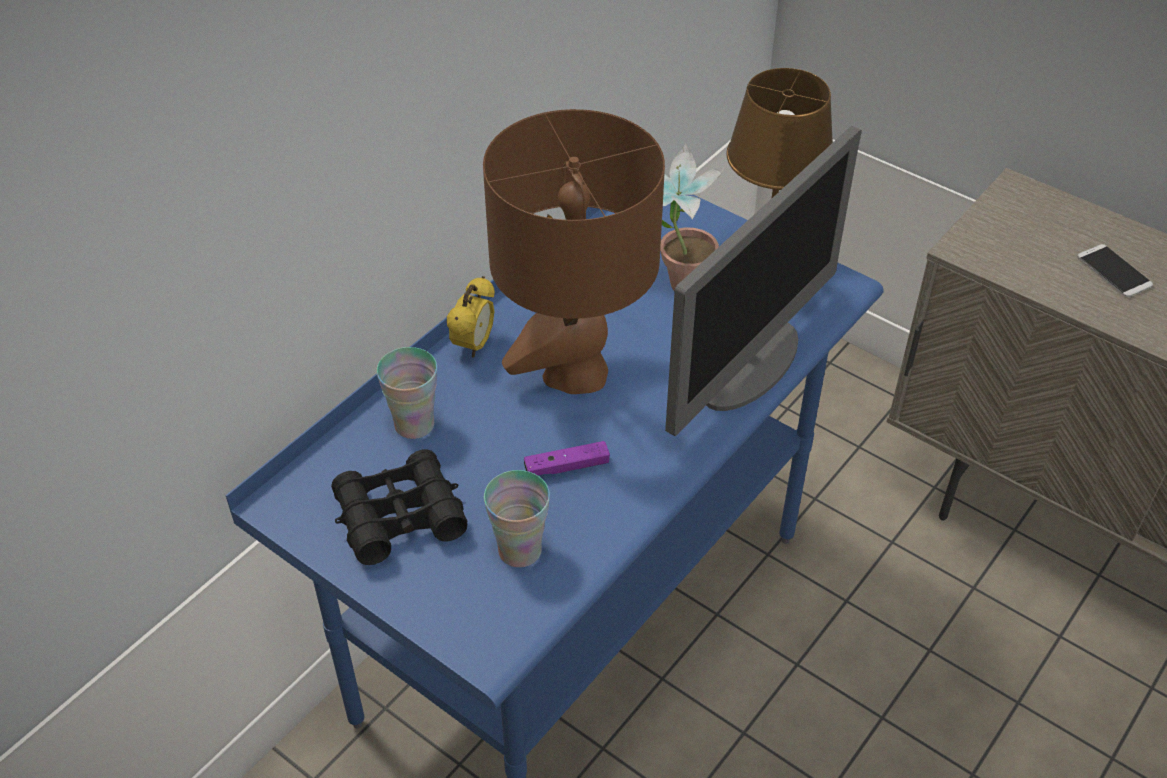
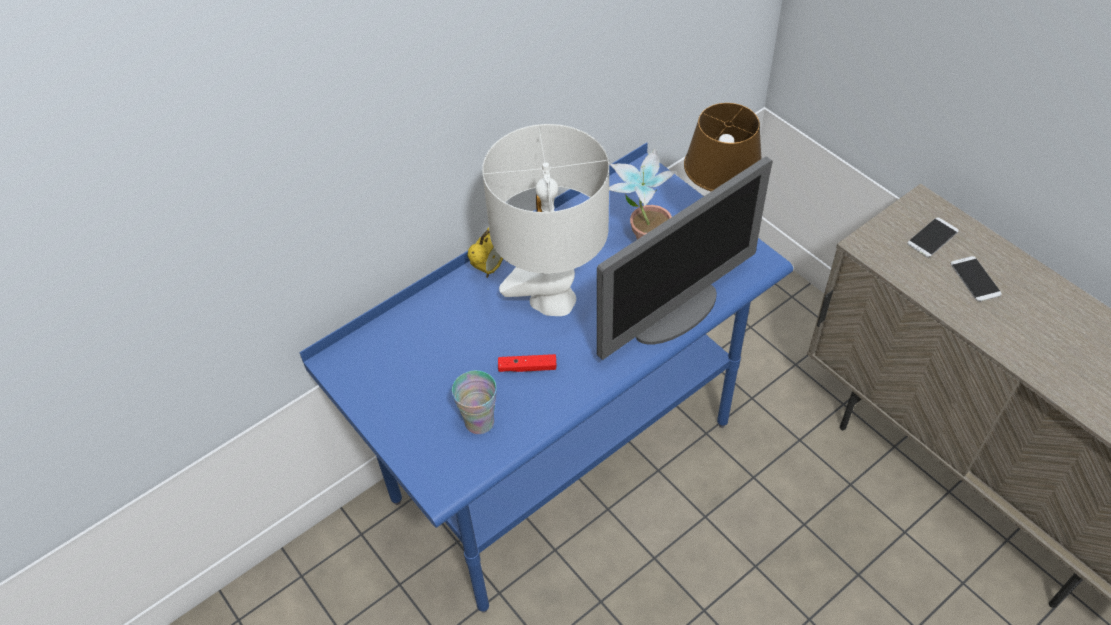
camera: 15 degrees right, 5 degrees up
black binoculars [331,449,467,565] -> none
cup [376,347,437,439] -> none
brown table lamp [483,109,665,394] -> white table lamp [482,124,609,316]
purple game controller [524,441,610,475] -> red game controller [498,354,556,372]
none -> phone [907,217,959,257]

